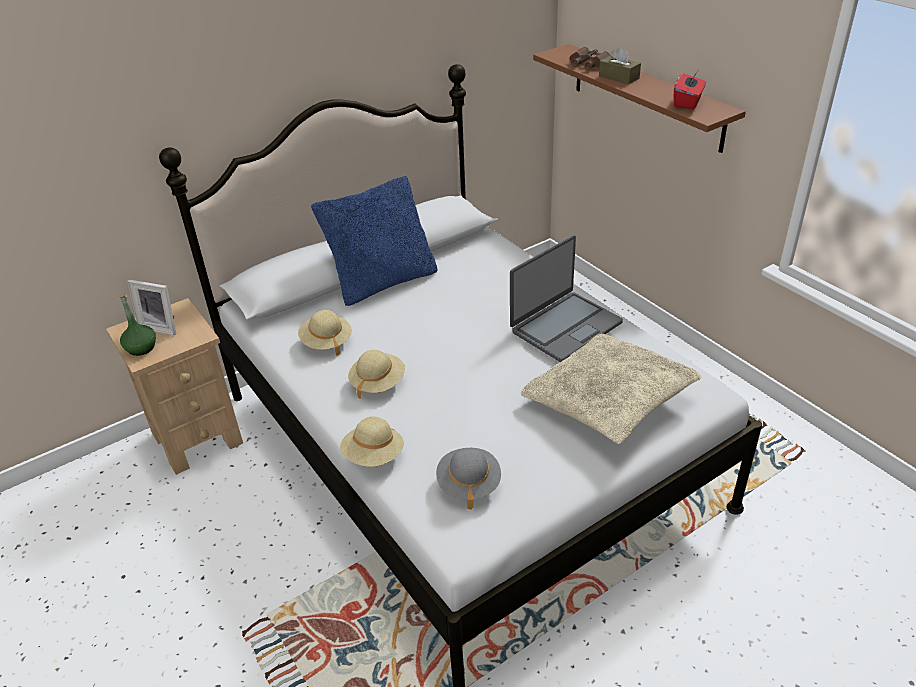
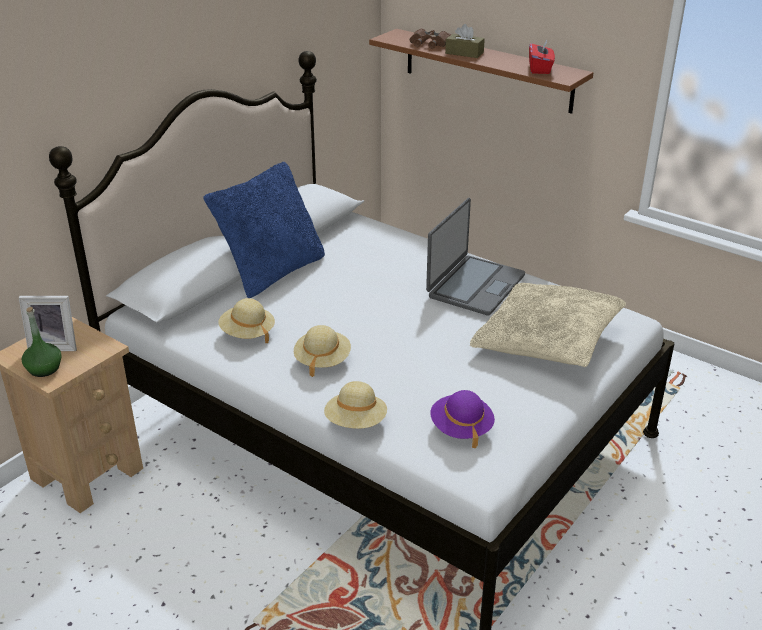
camera: 20 degrees left, 5 degrees down
grey hat [436,448,501,510] -> purple hat [430,390,495,448]

